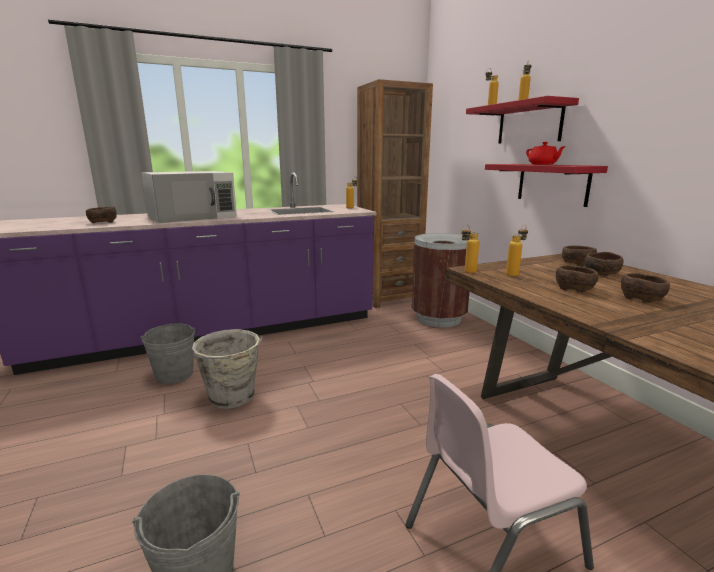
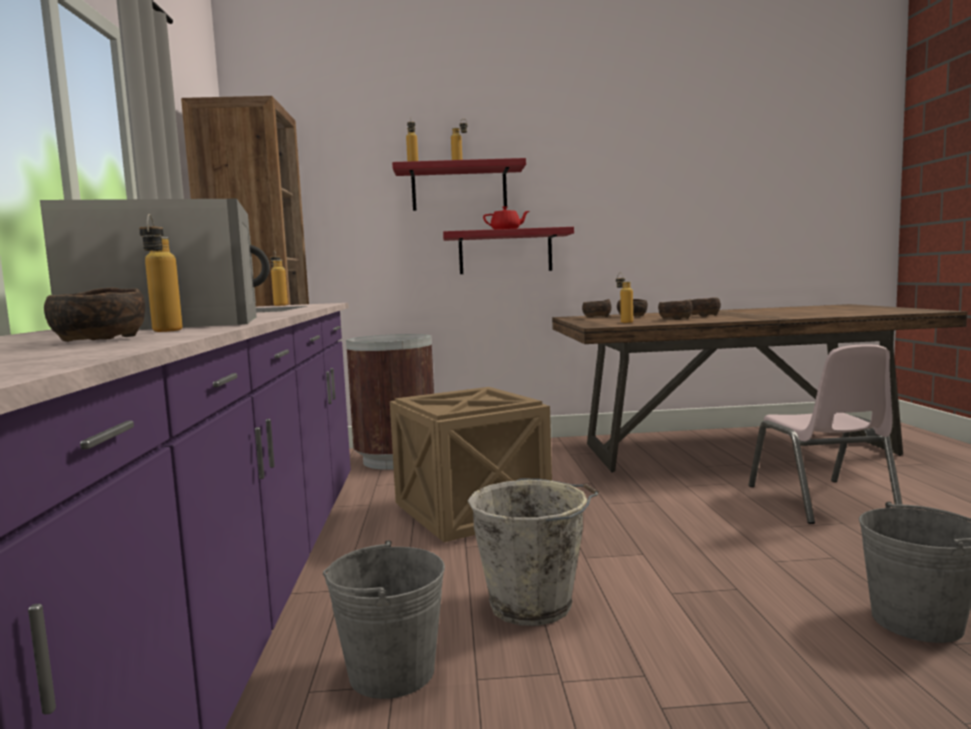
camera: 70 degrees left, 10 degrees down
bottle [461,225,479,273] -> bottle moved to [139,214,183,332]
none -> crate [390,387,552,542]

